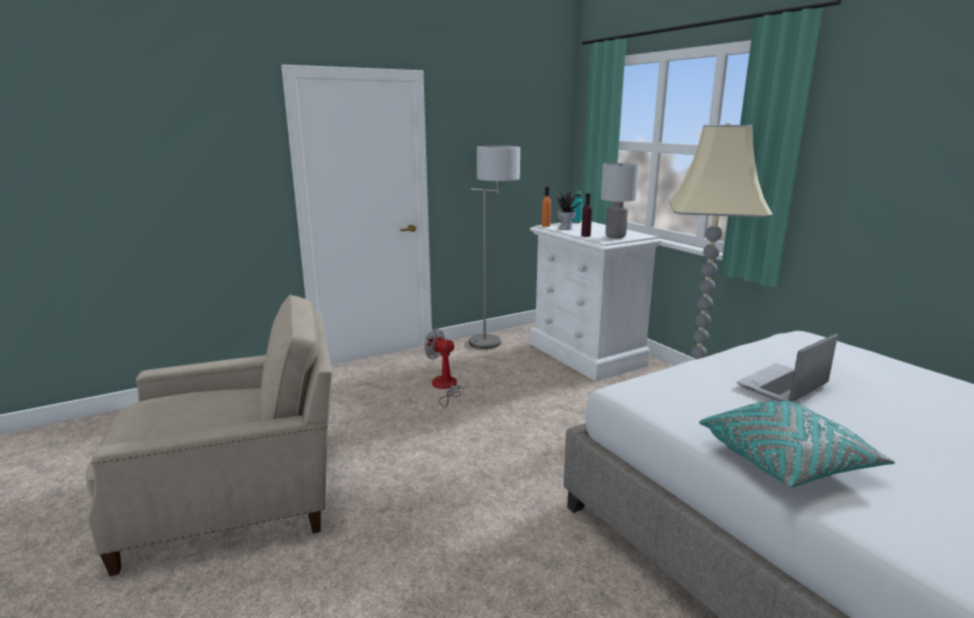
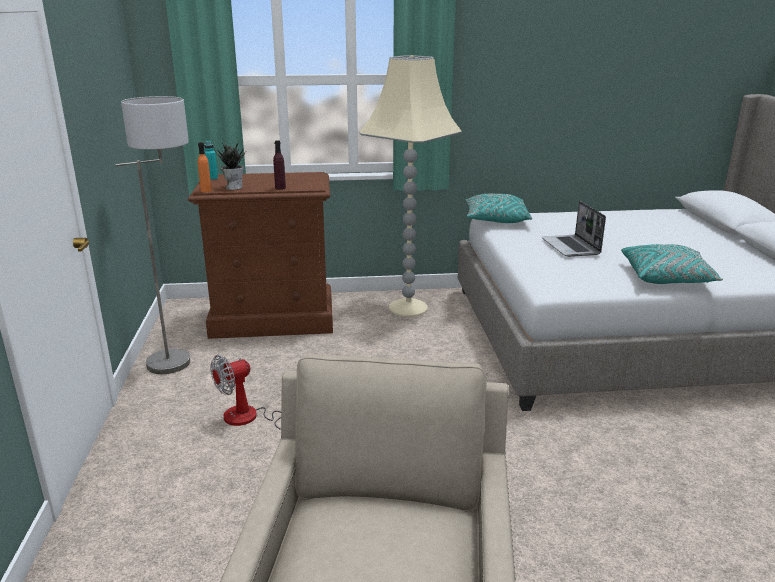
camera: 65 degrees left, 5 degrees up
white dresser [529,220,661,381] -> brown dresser [188,172,333,339]
grey table lamp [601,163,639,238] -> none
none -> turquoise pillow [465,194,532,223]

